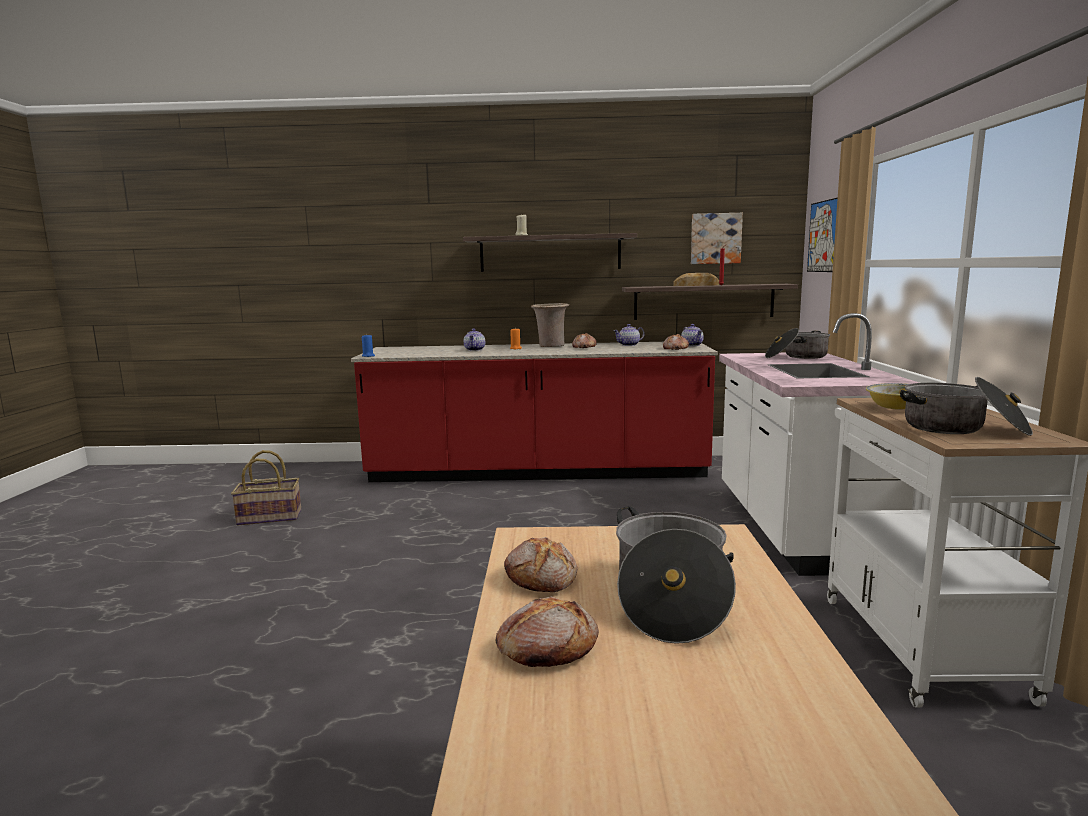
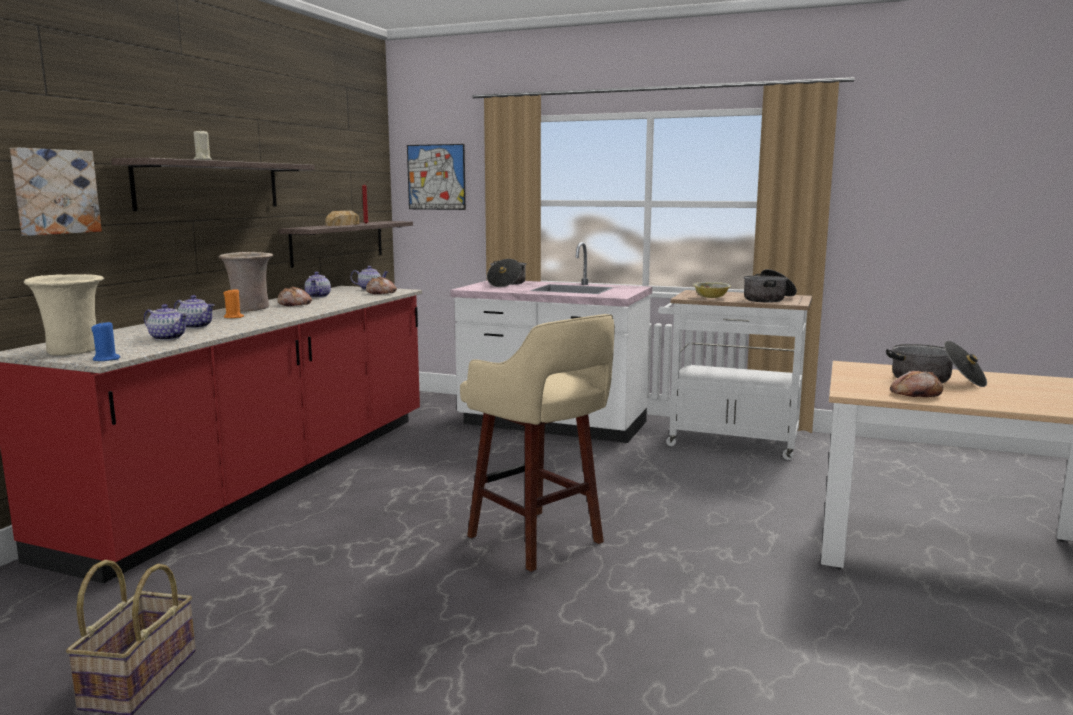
camera: 70 degrees left, 0 degrees up
bread [496,596,599,667] -> none
picture [691,213,743,264] -> picture moved to [10,147,102,236]
none -> beige vase [24,274,104,356]
none -> teapot [144,304,188,341]
none -> beige stool [460,314,615,572]

